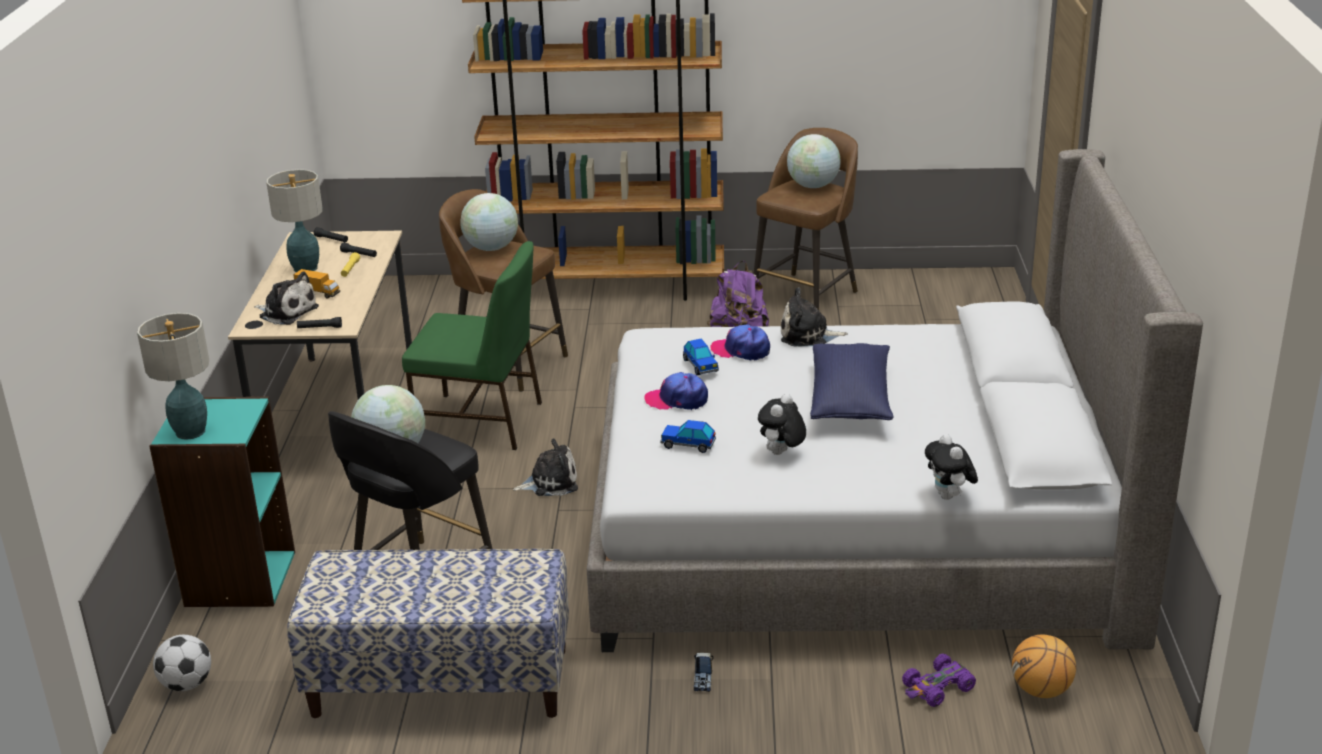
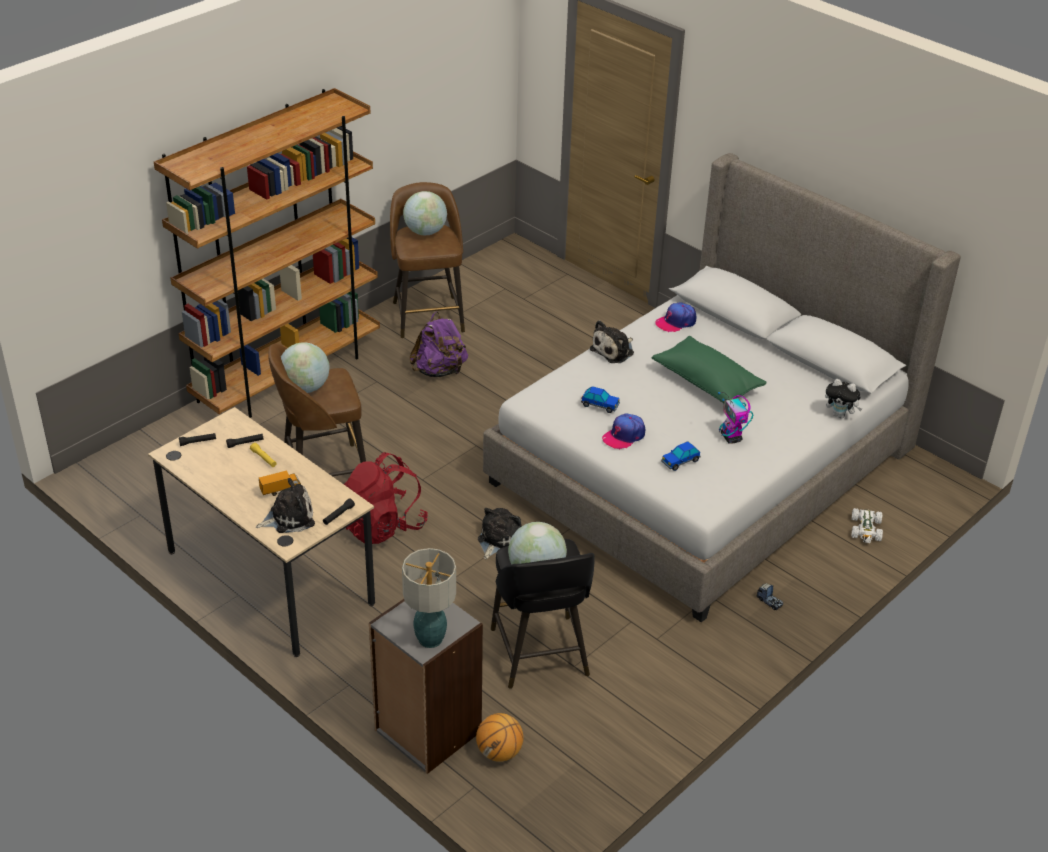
camera: 50 degrees left, 10 degrees up
turquoise bookcase [149,397,295,607] -> grey bookcase [369,583,483,774]
football [153,635,211,691] -> none
table lamp [267,169,323,272] -> none
bench [287,549,569,718] -> none
green chair [402,241,542,450] -> red backpack [344,452,428,544]
cap [711,324,770,361] -> cap moved to [655,302,697,332]
plush toy [758,394,806,455] -> toy robot [718,392,753,444]
blue pillow [810,343,893,420] -> green pillow [652,336,767,403]
purple toy car [902,654,976,707] -> white toy car [852,508,883,543]
basketball [1012,635,1076,698] -> basketball moved to [476,713,523,762]

